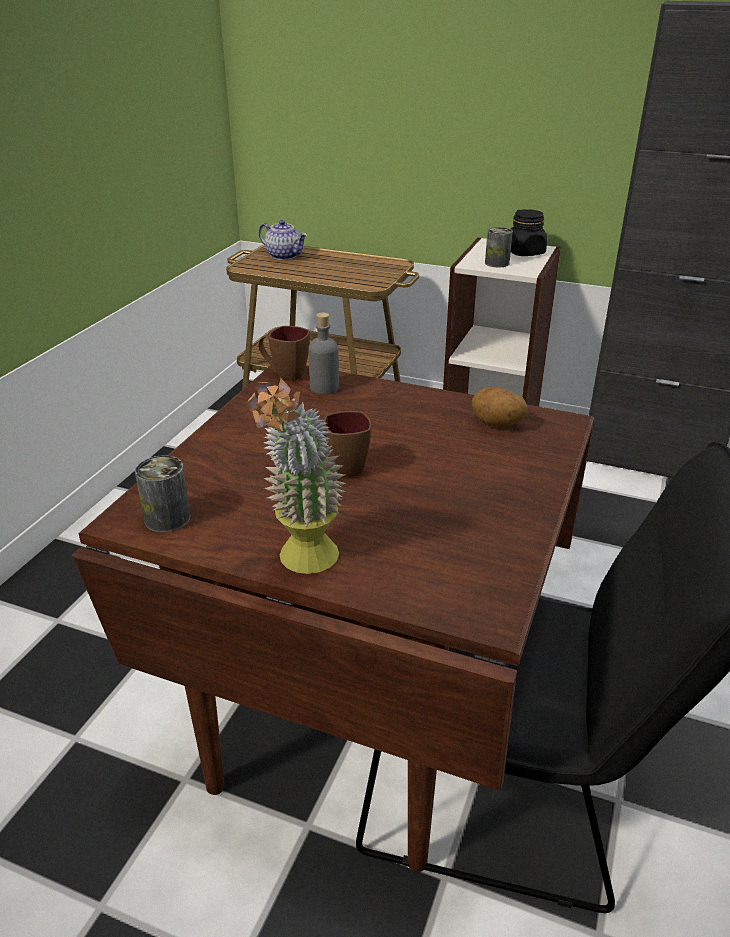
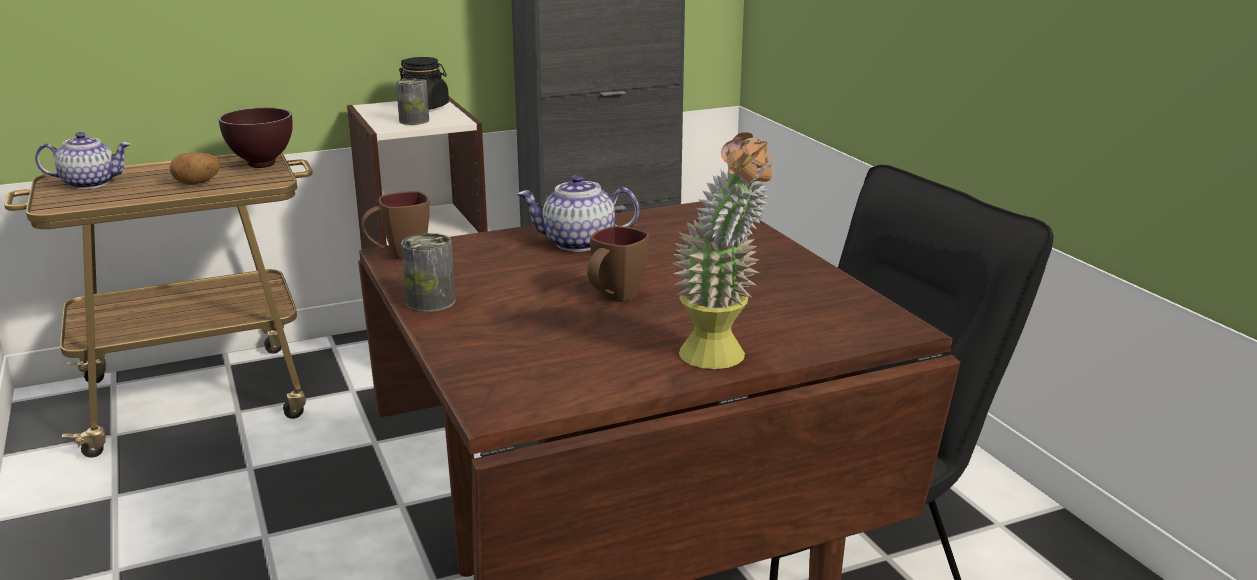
camera: 45 degrees left, 10 degrees down
can [135,456,191,533] -> can moved to [401,233,455,312]
grey bottle [308,312,339,394] -> none
potato [471,387,528,427] -> potato moved to [170,152,221,185]
none -> brown bowl [219,108,293,168]
none -> teapot [517,174,639,252]

